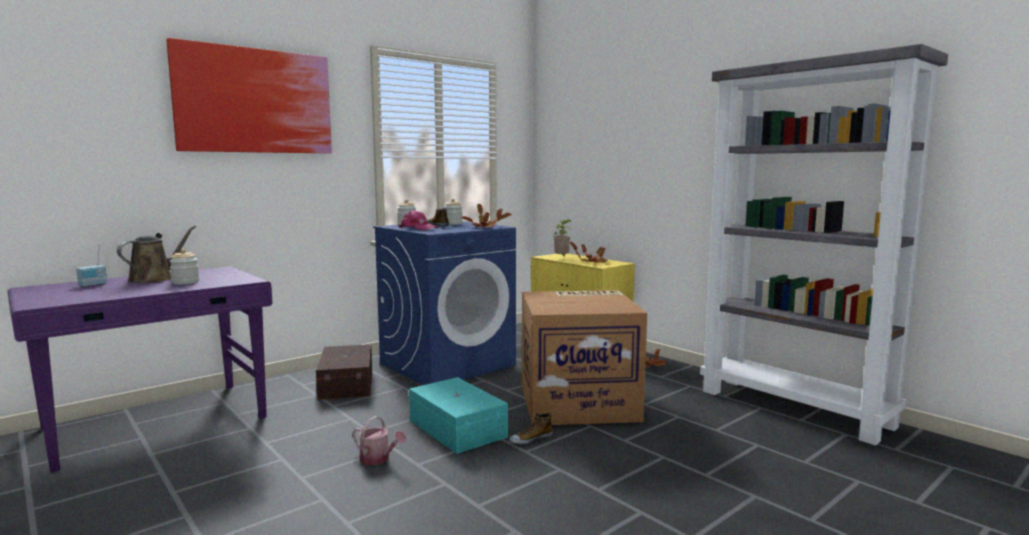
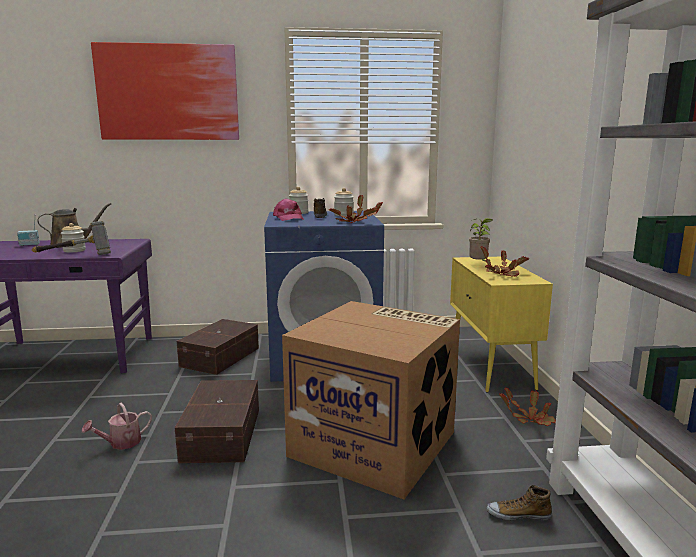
camera: 35 degrees right, 5 degrees up
watering can [352,416,406,465] -> watering can turned 75 degrees clockwise [82,403,152,450]
turquoise storage box [409,377,508,454] -> brown storage box [175,380,259,463]
shoe [509,413,553,445] -> shoe moved to [487,485,552,521]
none -> hammer [32,221,111,255]

